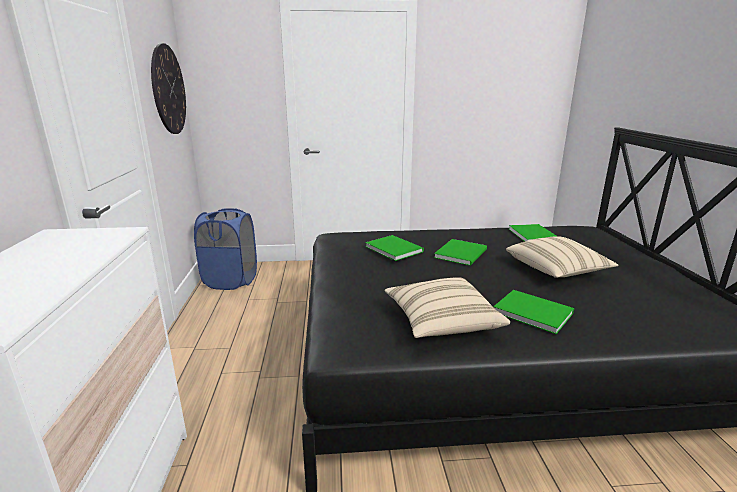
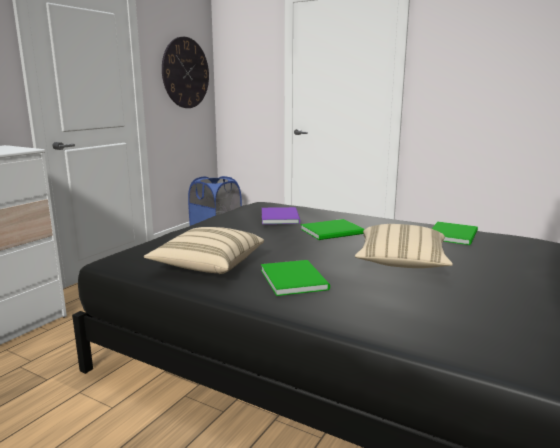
camera: 35 degrees right, 5 degrees down
green book [365,235,424,261] -> purple book [262,207,300,224]

